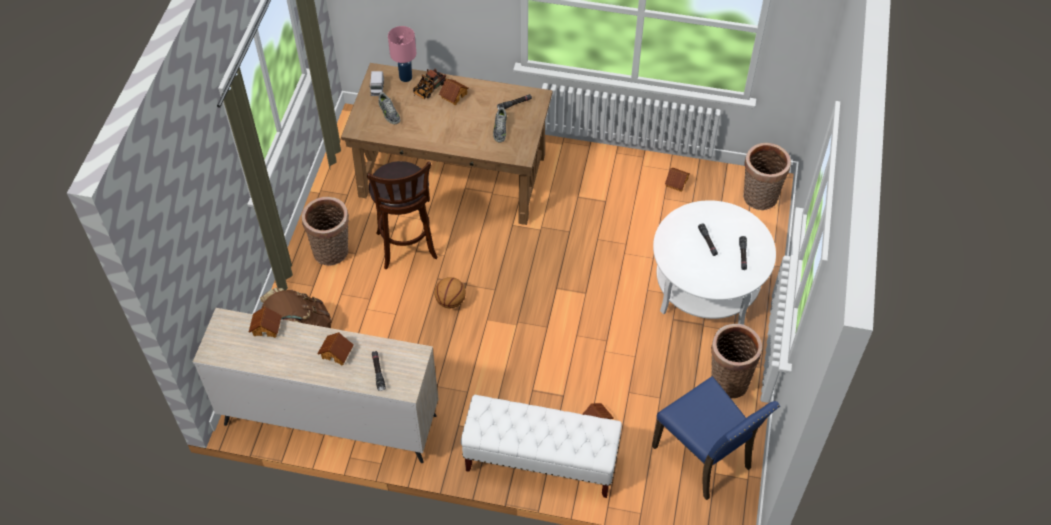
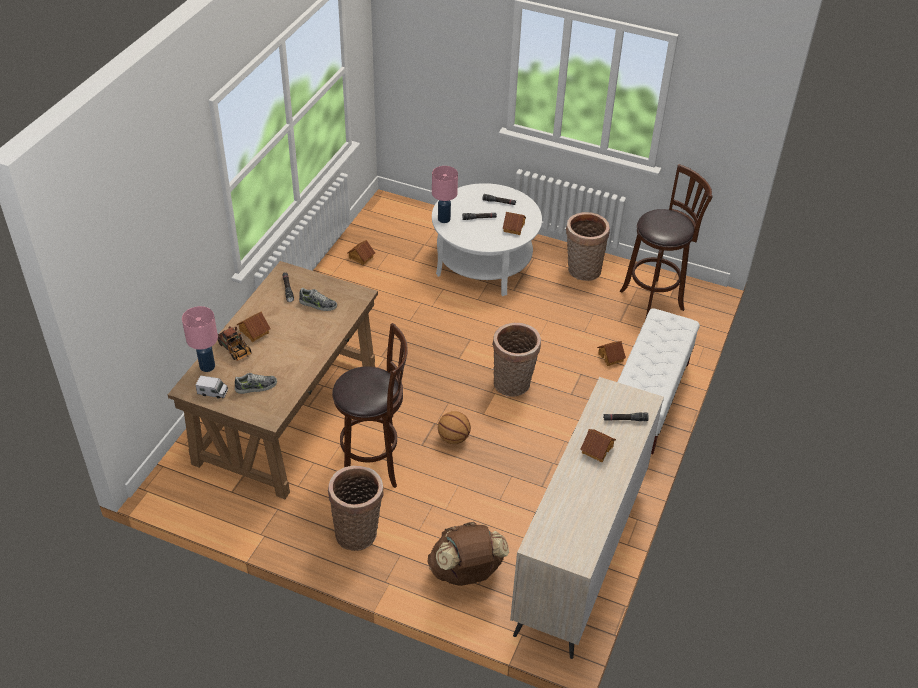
camera: 80 degrees left, 10 degrees down
toy house [249,306,282,338] -> toy house moved to [503,212,526,235]
blue chair [652,376,780,500] -> brown stool [620,164,712,317]
basket [743,143,791,210] -> basket moved to [492,323,541,397]
none -> pink table lamp [432,166,458,223]

